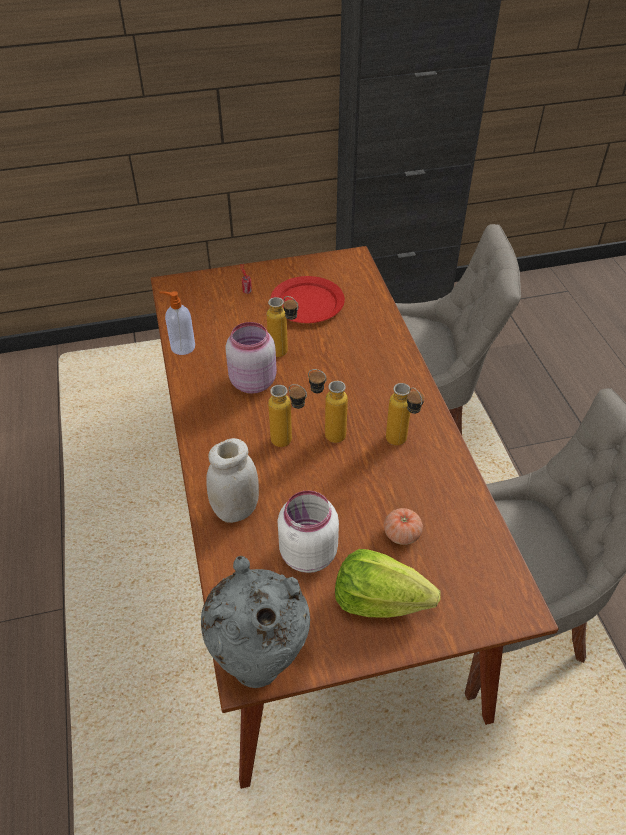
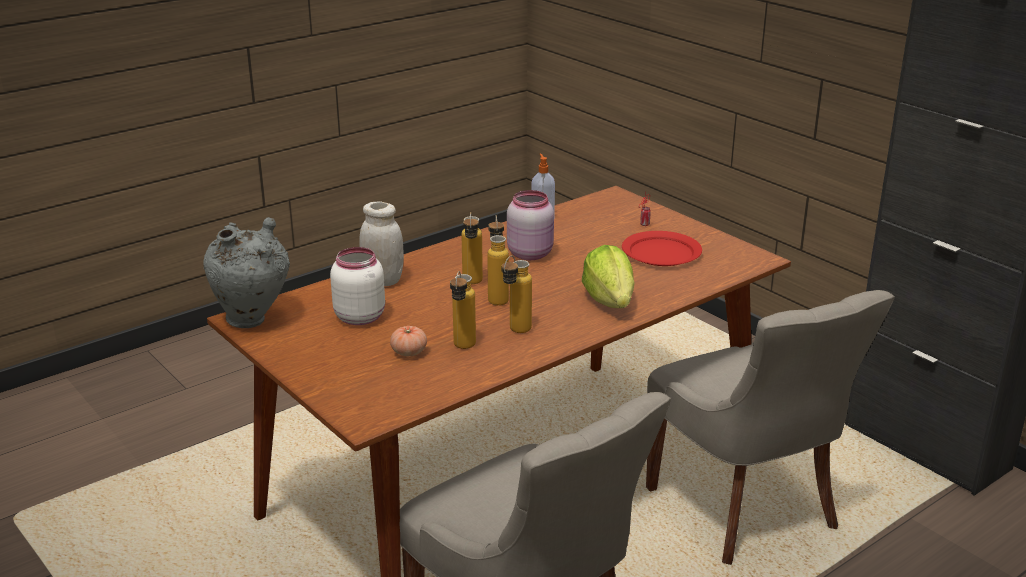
camera: 65 degrees right, 20 degrees down
bottle [267,296,298,357] -> bottle moved to [450,271,476,349]
lettuce [335,549,440,618] -> lettuce moved to [582,245,634,308]

